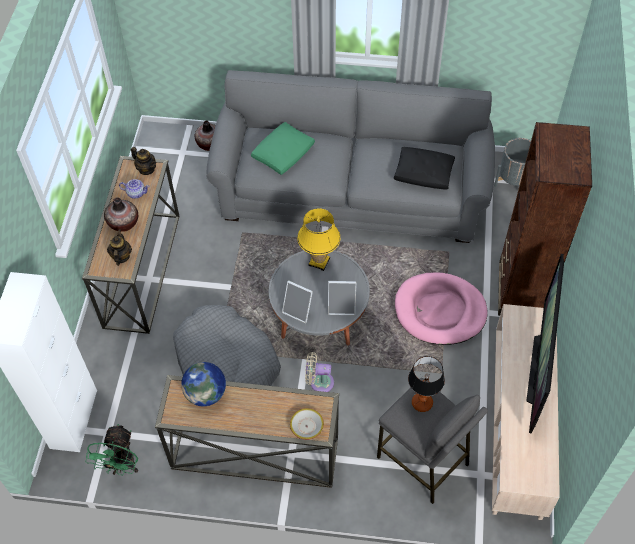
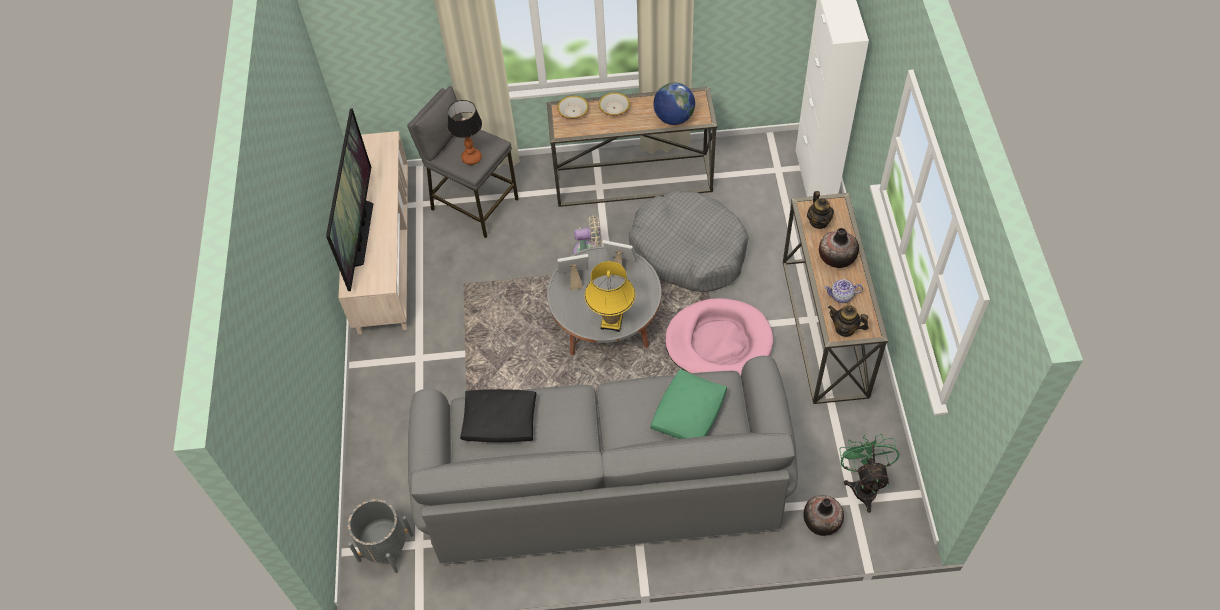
camera: 170 degrees right, 0 degrees up
green fan [85,424,138,476] -> green fan moved to [839,434,899,513]
pink dog bed [395,272,488,345] -> pink dog bed moved to [665,298,773,377]
brown bookcase [498,122,592,316] -> none
none -> bowl [599,92,630,116]

